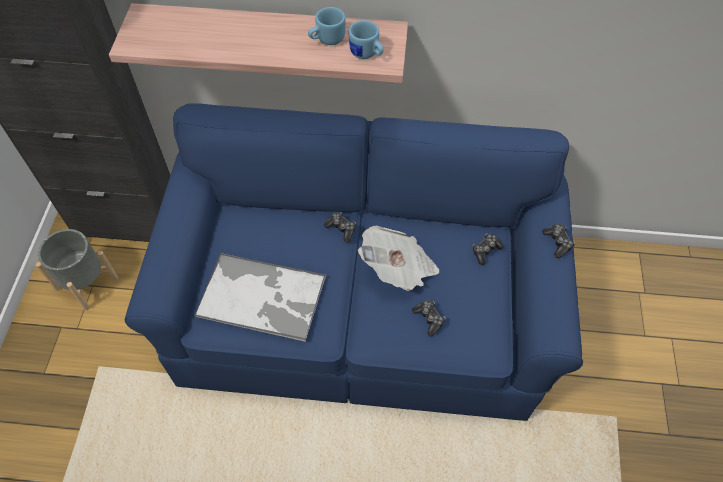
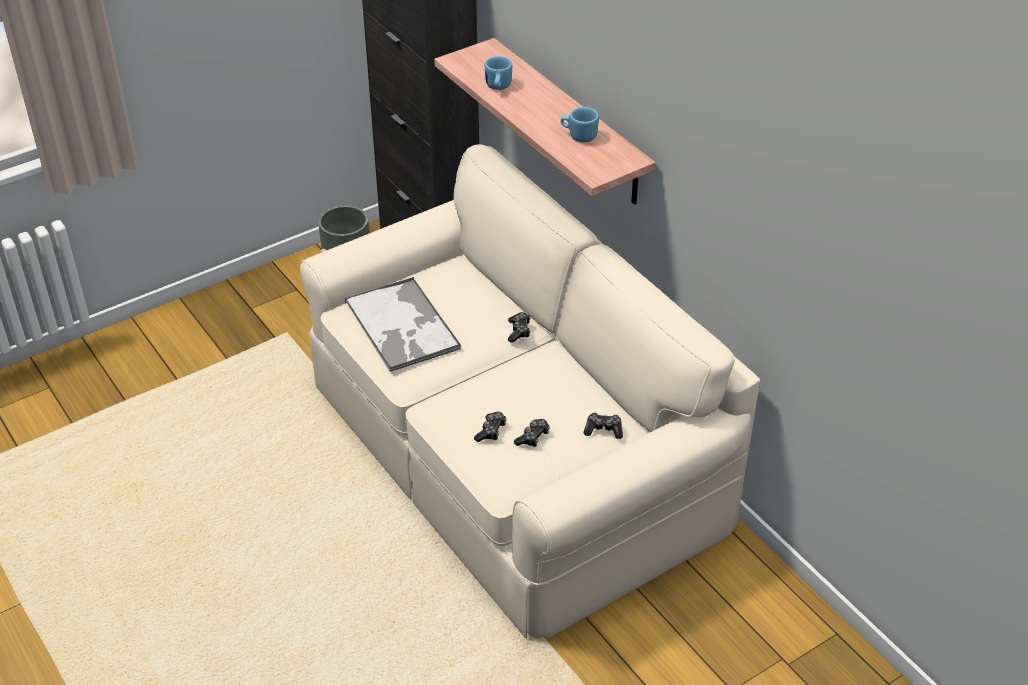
camera: 50 degrees right, 15 degrees down
blue sofa [125,103,583,421] -> beige sofa [300,144,760,639]
blue mug [349,20,384,59] -> blue mug moved to [485,56,512,90]
newspaper [358,226,439,291] -> none
game controller [542,224,575,258] -> game controller moved to [514,419,550,447]

